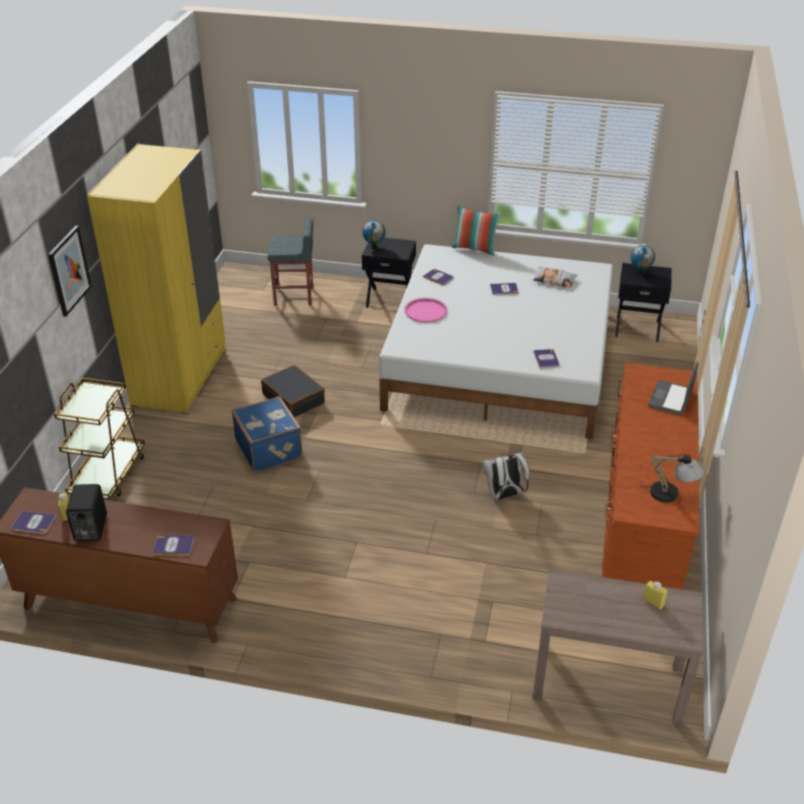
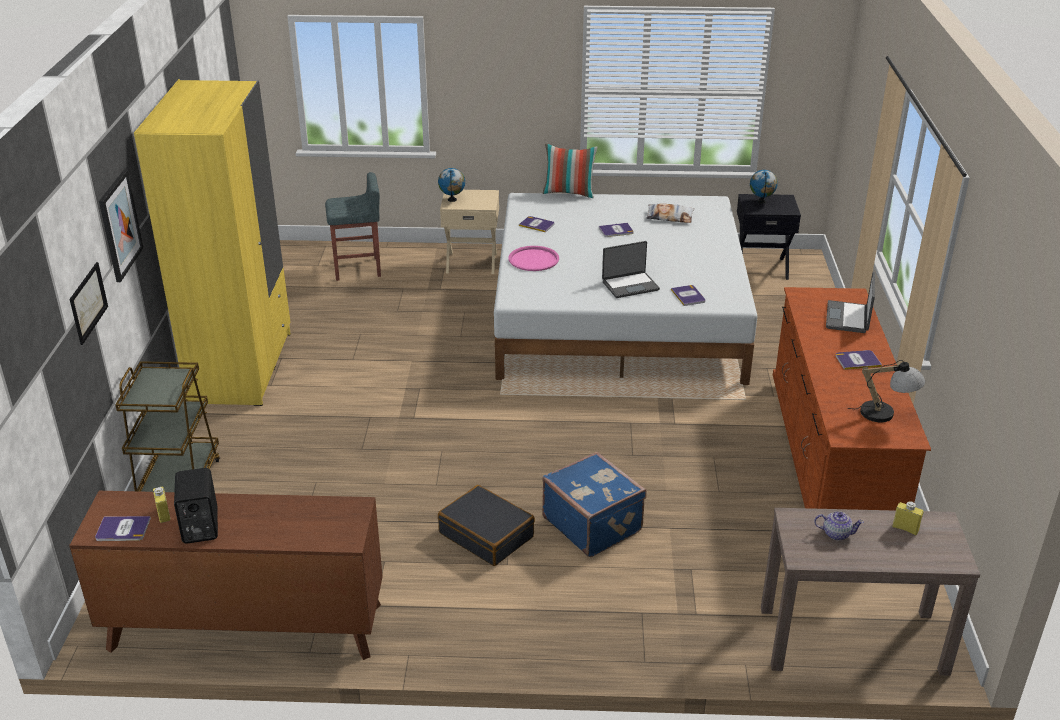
camera: 10 degrees left, 5 degrees down
book [152,535,194,556] -> book moved to [836,350,882,370]
blue suitcase [232,396,303,472] -> blue suitcase moved to [542,452,647,557]
black suitcase [261,365,325,418] -> black suitcase moved to [438,485,535,566]
black nightstand [362,238,416,308] -> beige nightstand [440,190,499,274]
white backpack [482,452,529,500] -> none
none -> picture [70,262,108,345]
none -> laptop [602,241,660,298]
none -> teapot [814,511,864,540]

